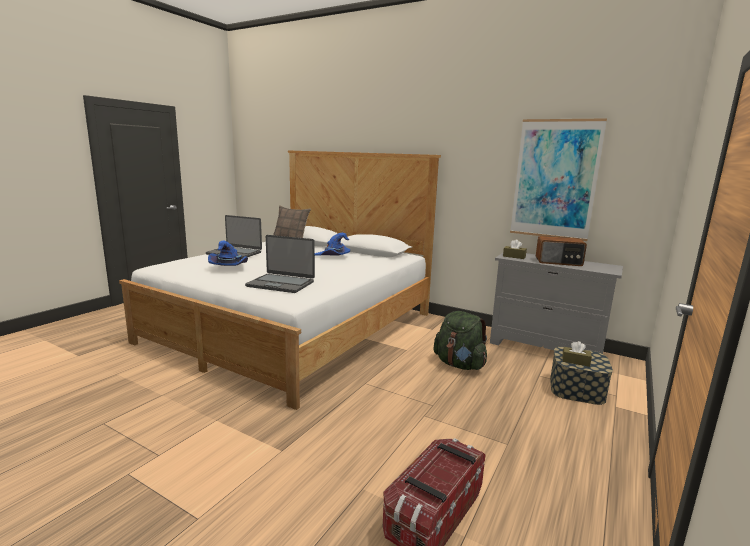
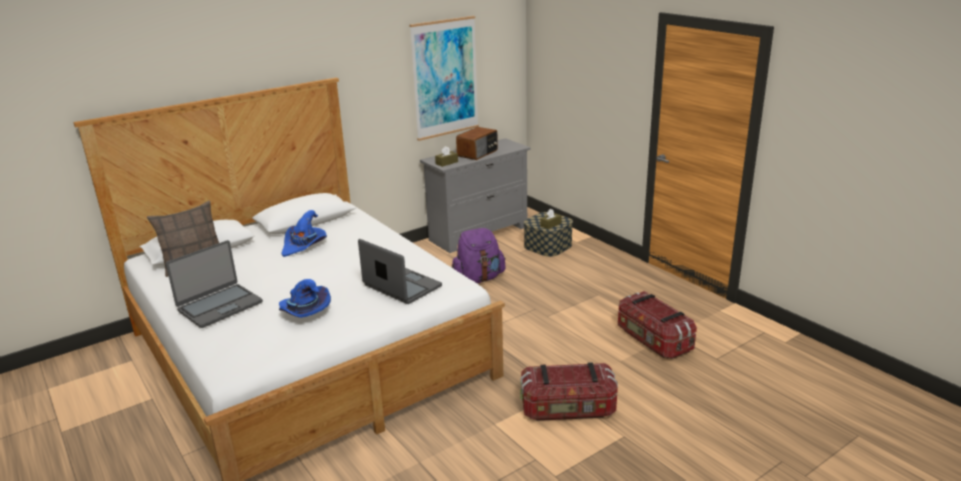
camera: 65 degrees left, 10 degrees up
laptop [245,235,315,293] -> laptop turned 90 degrees counterclockwise [358,239,442,304]
green backpack [434,311,487,370] -> purple backpack [452,228,506,283]
none -> storage box [520,362,618,421]

